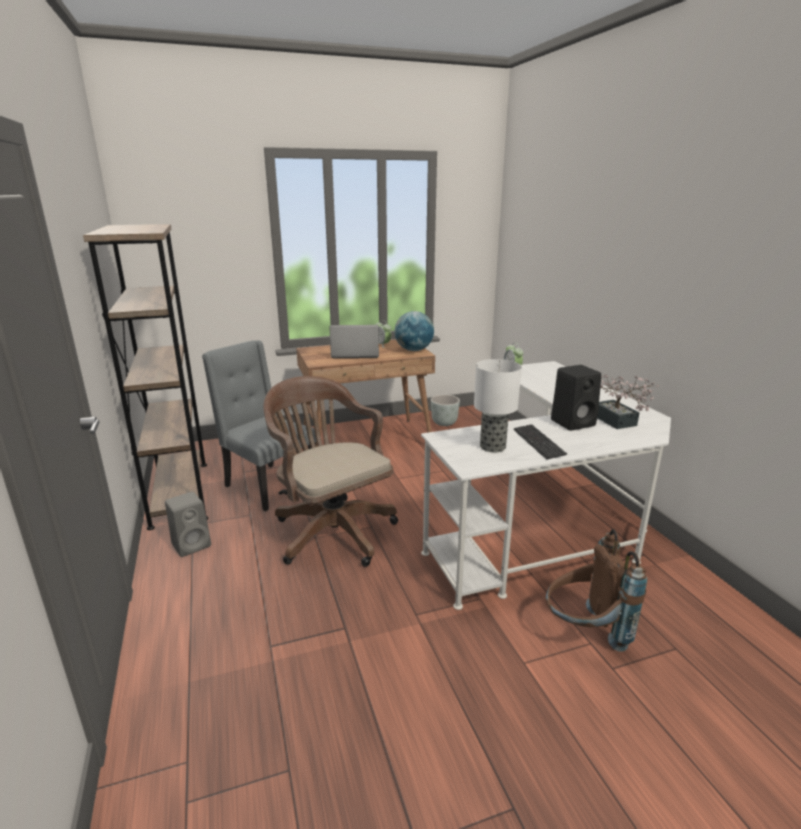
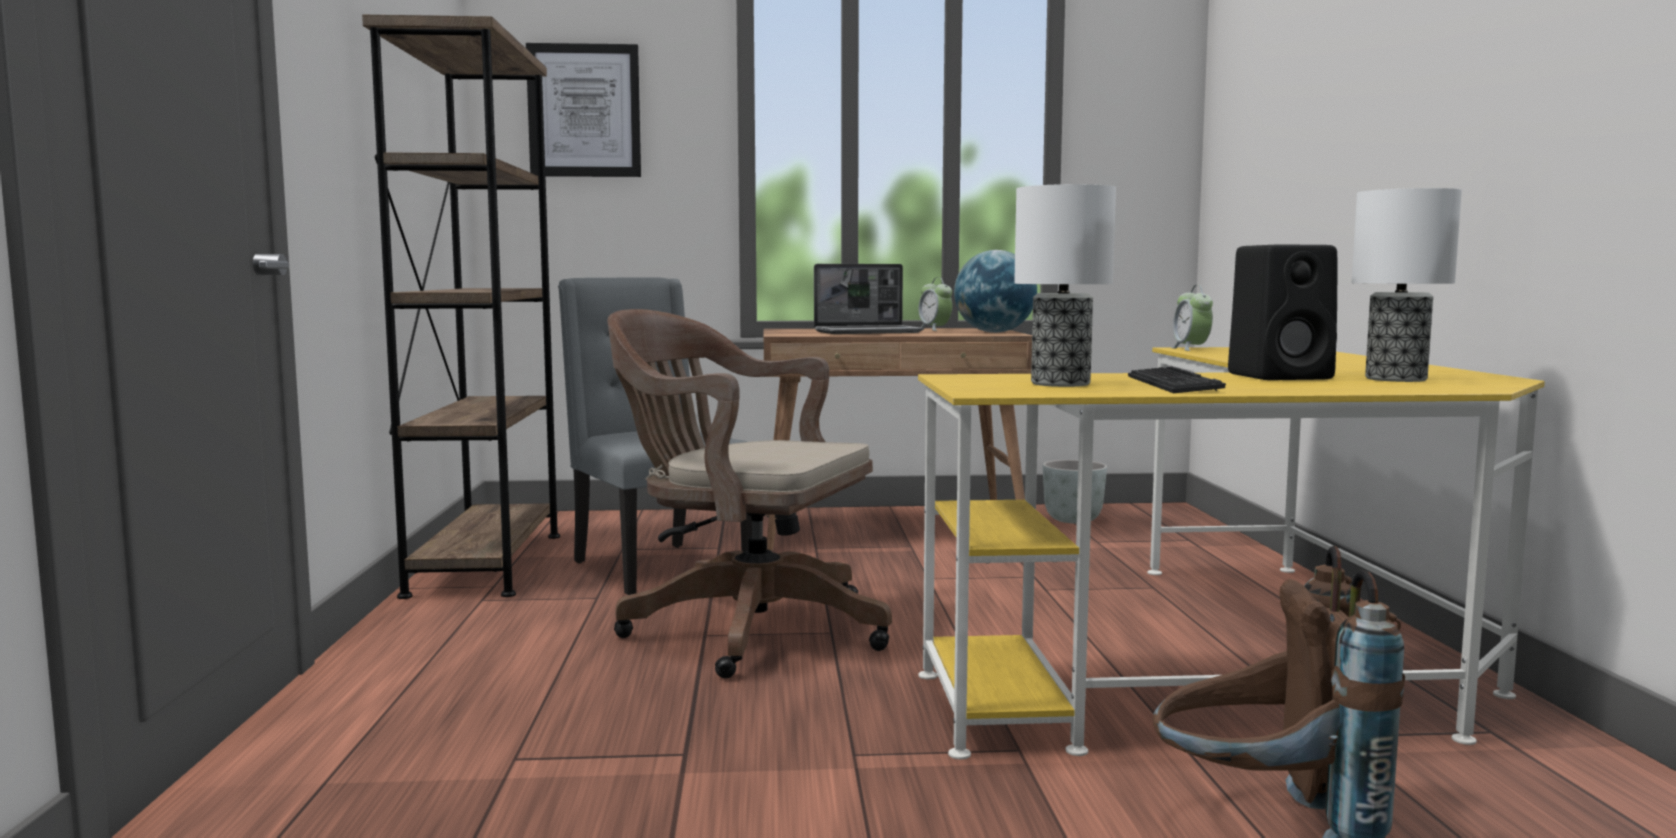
camera: 15 degrees right, 15 degrees down
grey speaker [165,492,211,557] -> none
brown office chair [263,376,398,567] -> brown office chair turned 45 degrees counterclockwise [607,309,892,678]
laptop [329,325,379,359] -> laptop turned 150 degrees clockwise [814,264,924,334]
white desk [421,361,671,610] -> yellow desk [918,347,1545,759]
potted plant [597,374,659,429] -> table lamp [1351,188,1462,382]
none -> picture [526,43,641,177]

